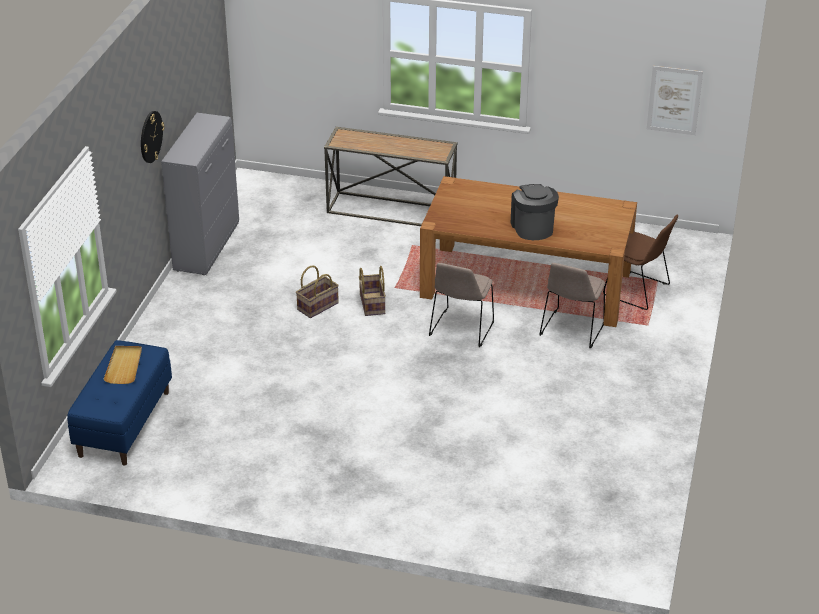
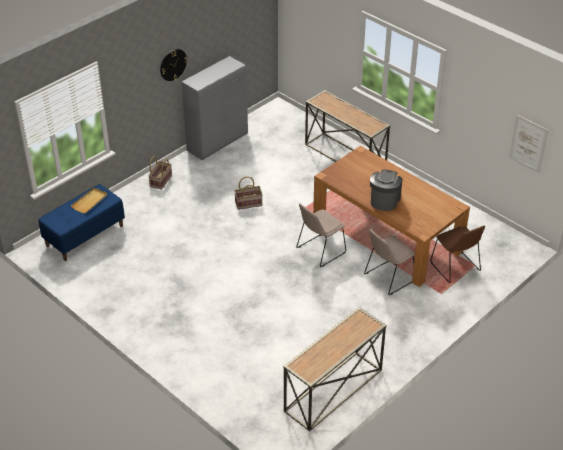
camera: 30 degrees right, 5 degrees up
basket [359,266,386,316] -> basket moved to [148,156,172,190]
none -> console table [283,307,387,431]

